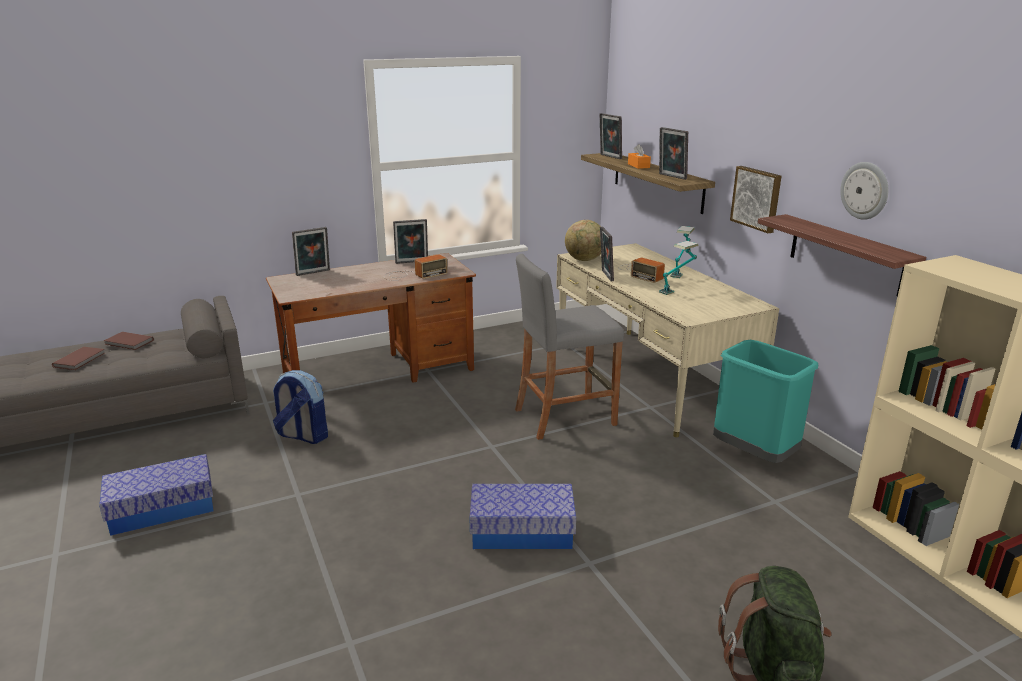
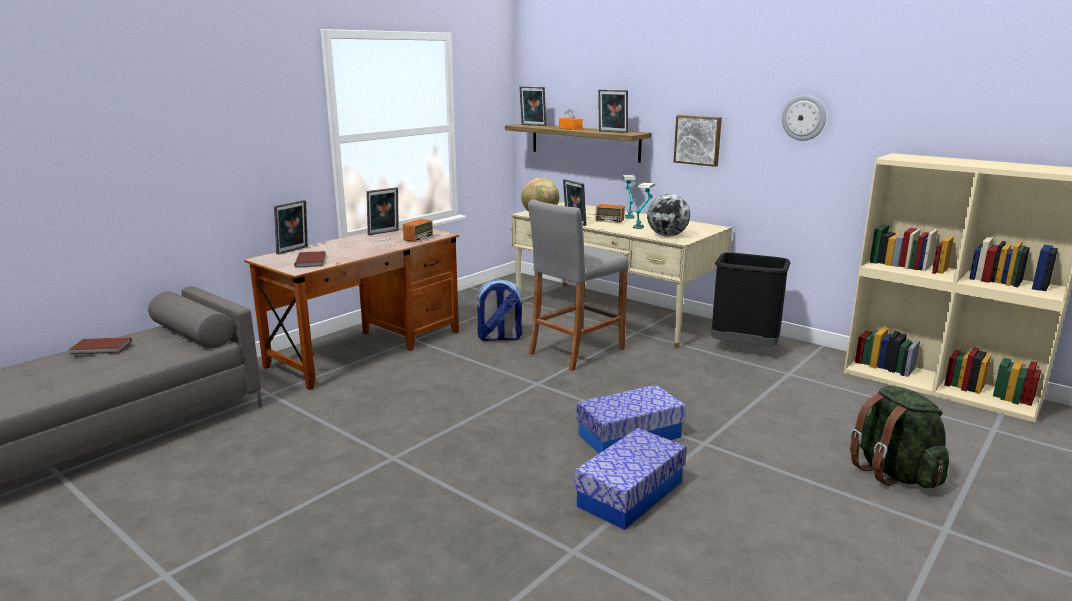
camera: 25 degrees left, 5 degrees down
brown book [52,347,105,370] -> brown book moved to [294,251,326,268]
storage box [99,454,214,536] -> storage box moved to [574,428,687,530]
backpack [273,370,328,444] -> backpack moved to [476,279,522,341]
turquoise trash can [713,340,818,463] -> black trash can [711,253,790,346]
shelf [758,214,926,296] -> none
none -> globe [647,194,690,237]

